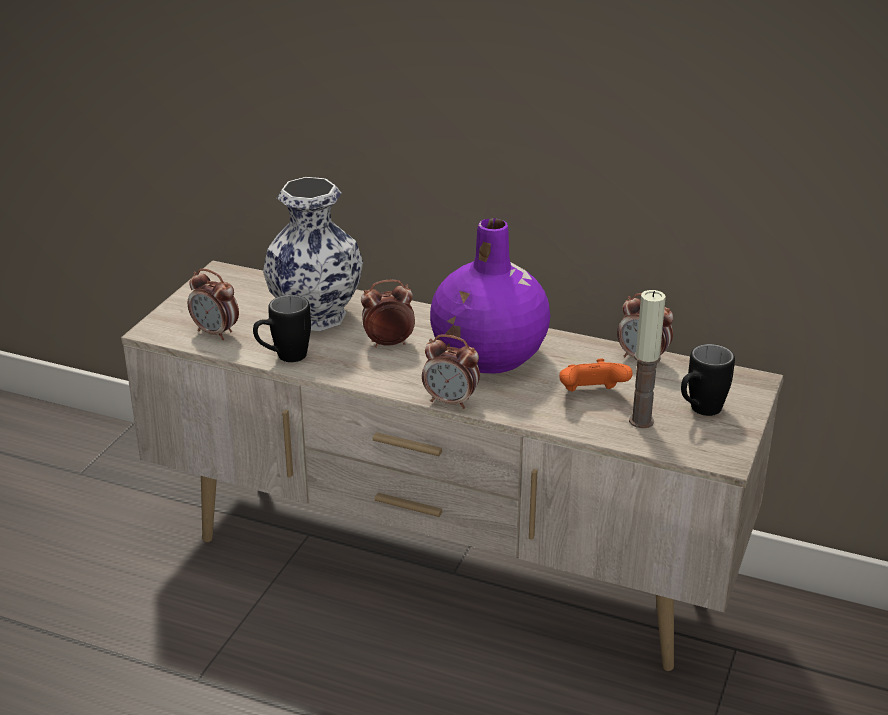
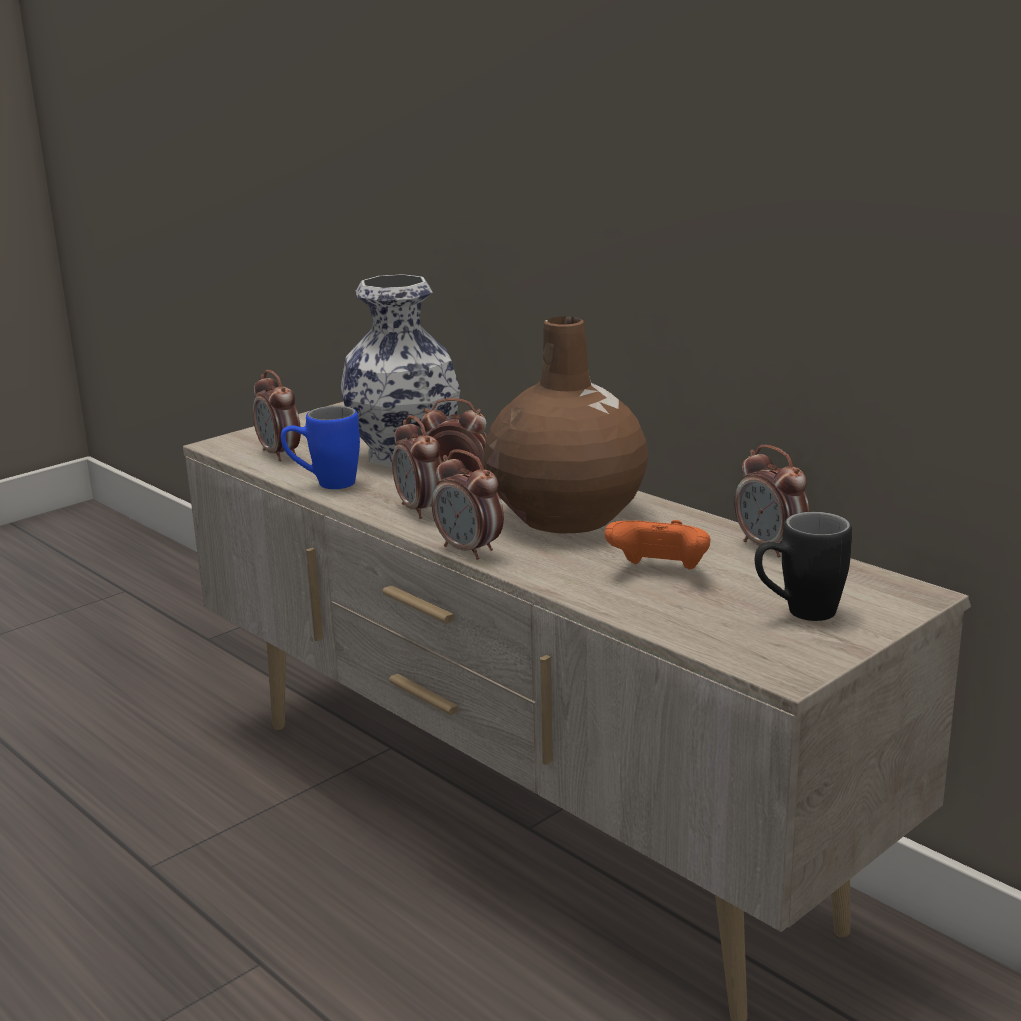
camera: 25 degrees right, 10 degrees down
black mug [253,295,311,362] -> blue mug [281,406,360,489]
purple vase [430,218,550,374] -> brown vase [484,317,648,533]
candle [629,290,666,428] -> none
none -> alarm clock [392,415,444,519]

